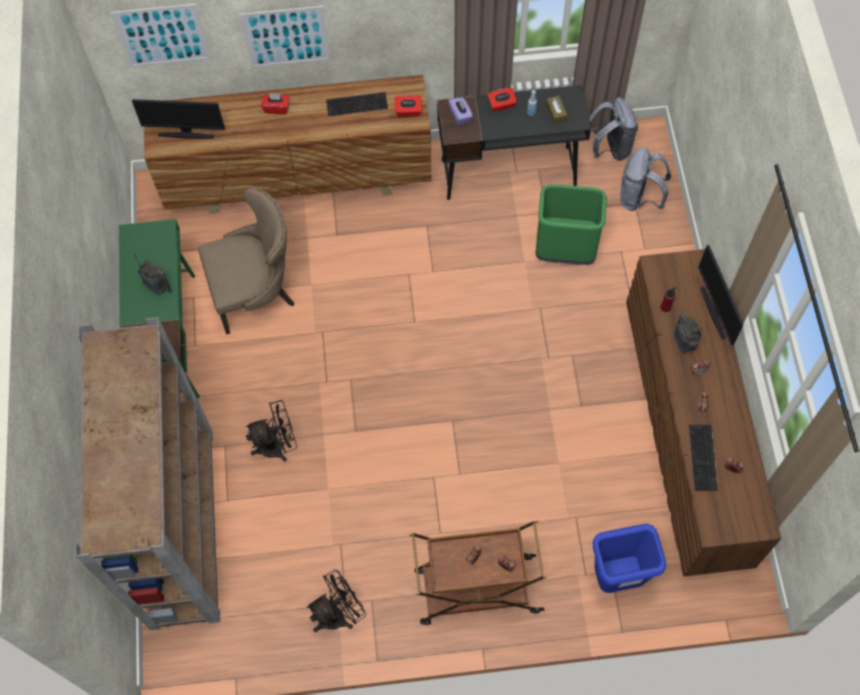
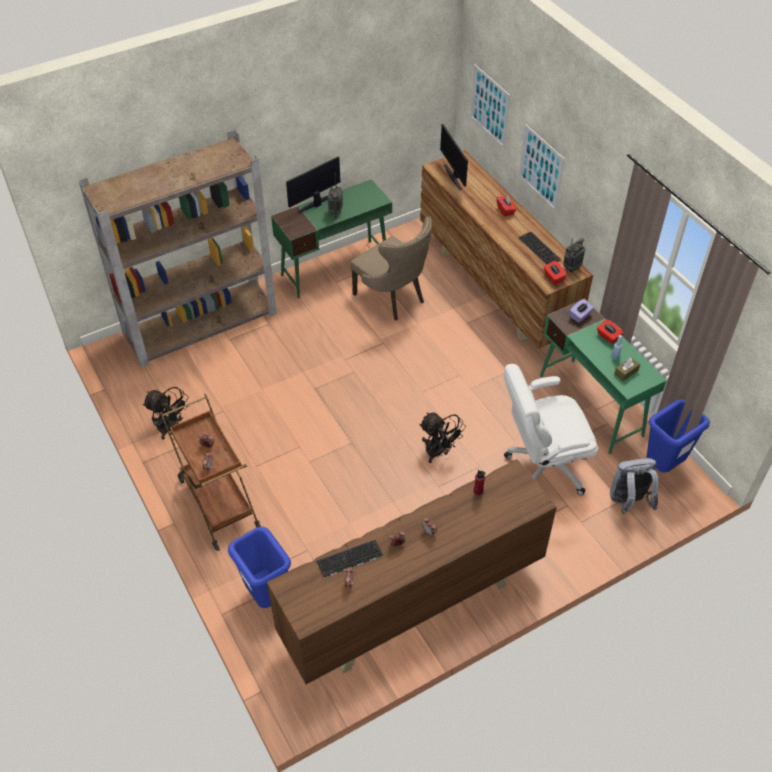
camera: 65 degrees right, 15 degrees down
black fan [246,400,297,461] -> black fan moved to [419,412,466,463]
black desk [437,85,591,200] -> green desk [540,299,667,454]
green trash can [535,184,607,265] -> white office chair [504,364,598,495]
grey backpack [589,97,638,160] -> blue trash can [647,399,710,473]
radio [673,313,702,352] -> radio moved to [564,238,585,273]
monitor [698,245,744,345] -> monitor moved to [286,156,341,213]

